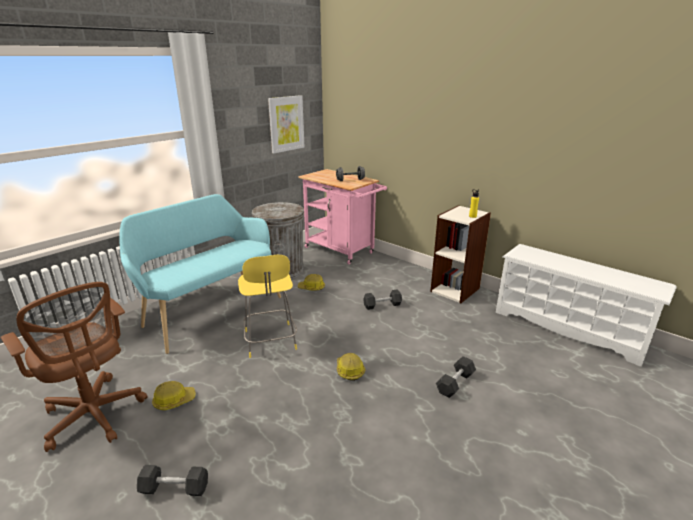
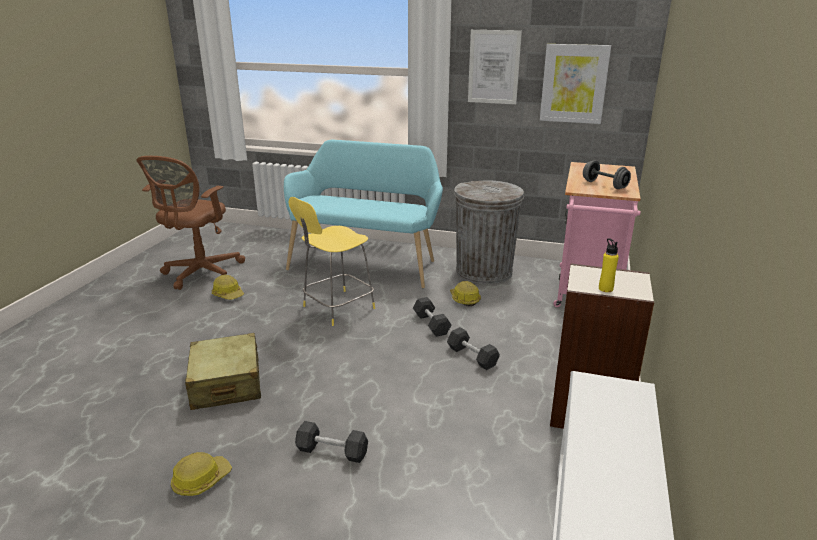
camera: 65 degrees right, 0 degrees up
black dumbbell [137,465,208,496] -> black dumbbell moved to [413,297,451,337]
hard hat [337,353,366,381] -> hard hat moved to [171,452,232,496]
none -> beige suitcase [185,333,261,410]
none -> picture [468,30,522,104]

